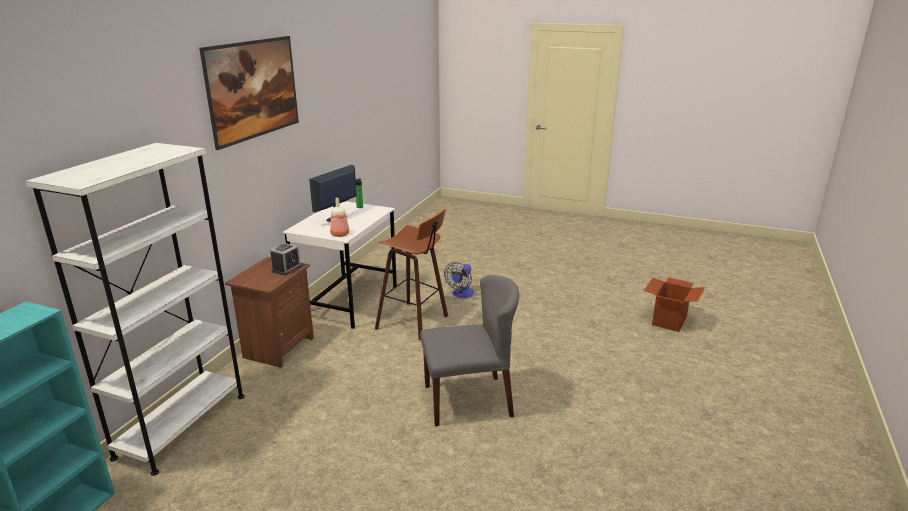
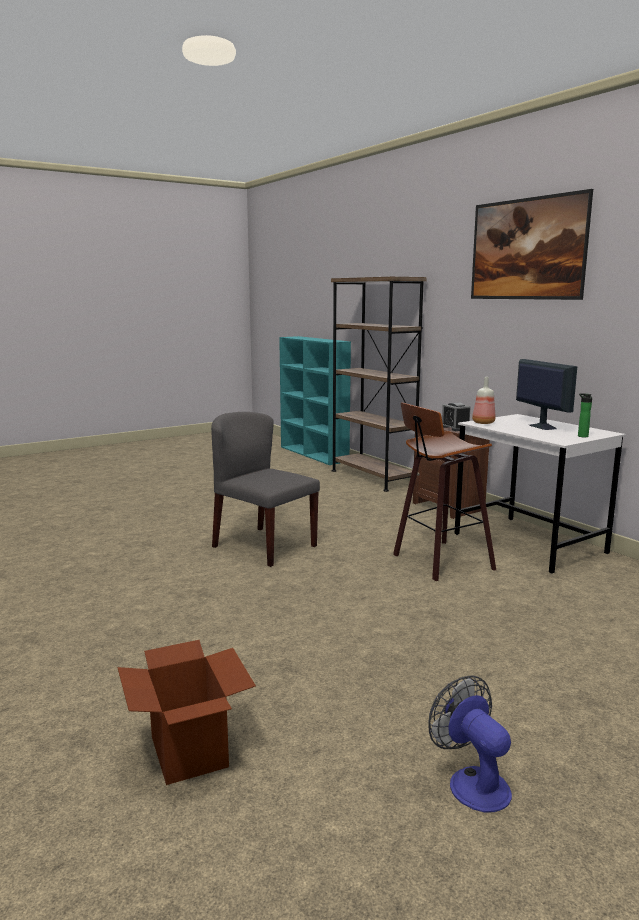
camera: 125 degrees right, 10 degrees down
white bookcase [25,143,245,476] -> brown bookcase [331,277,427,492]
grey chair [420,275,519,426] -> grey chair turned 105 degrees clockwise [211,412,320,567]
fan [444,262,474,298] -> fan moved to [428,675,512,813]

